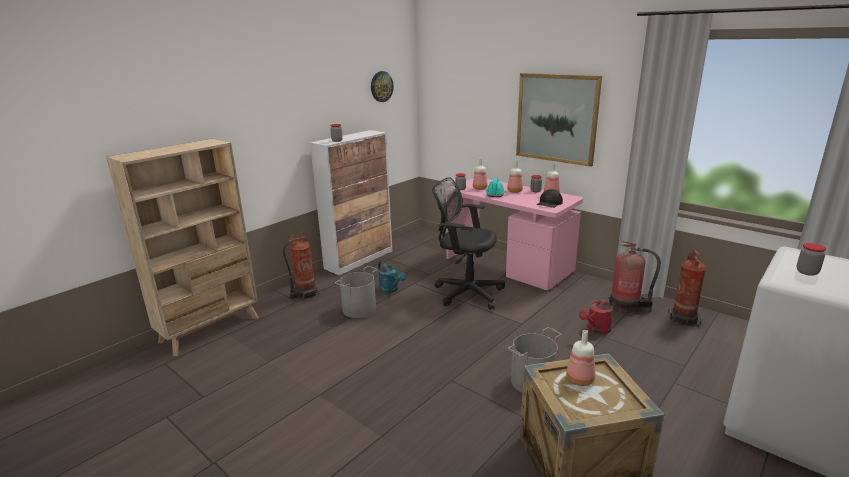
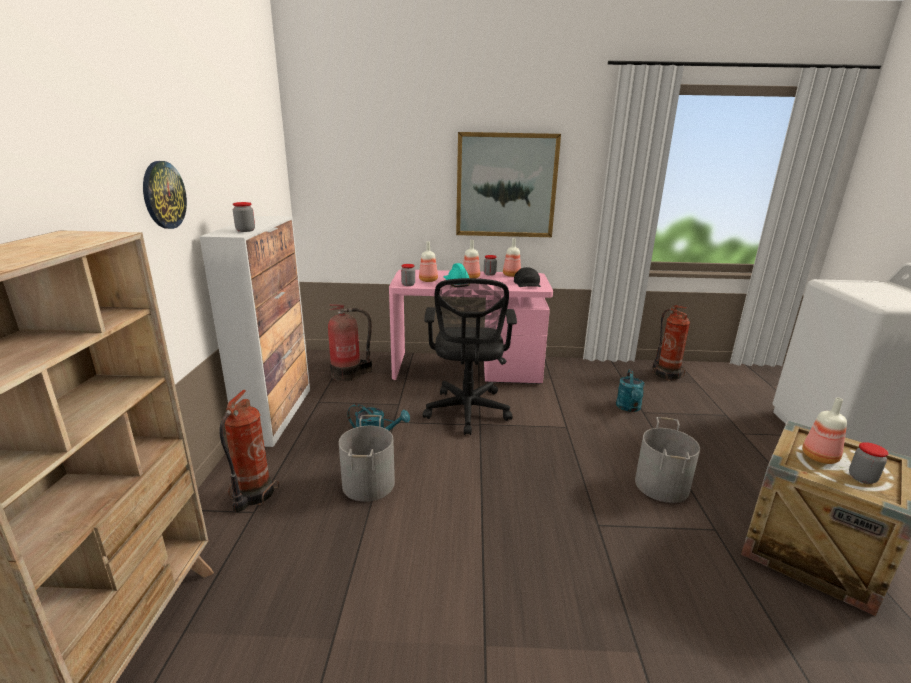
camera: 40 degrees left, 0 degrees up
wall clock [371,71,394,102] -> wall clock moved to [143,161,187,229]
black office chair [432,177,505,310] -> black office chair turned 75 degrees counterclockwise [423,278,517,435]
red watering can [579,296,613,334] -> turquoise watering can [616,370,645,412]
fire extinguisher [610,241,661,315] -> fire extinguisher moved to [328,304,372,382]
jar [797,243,826,276] -> jar moved to [849,442,889,484]

